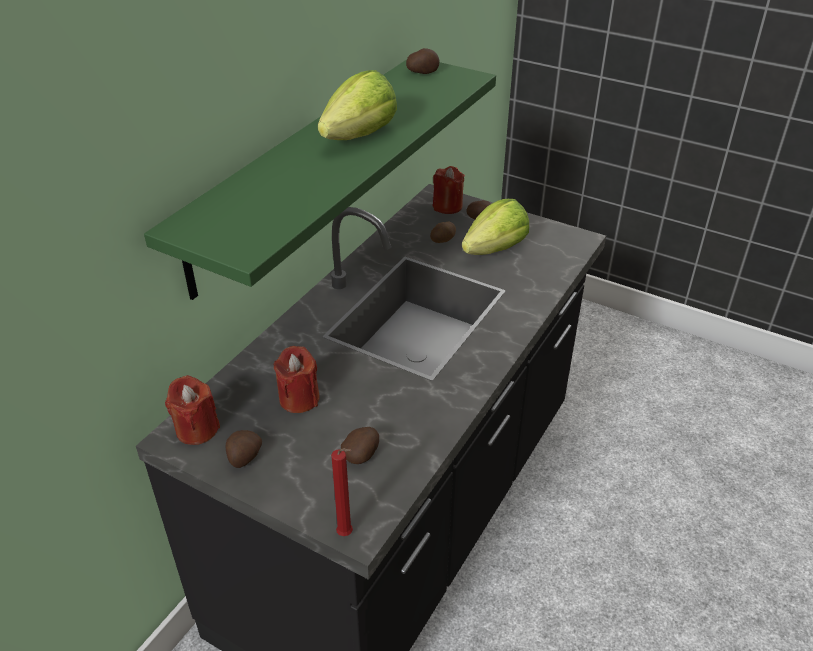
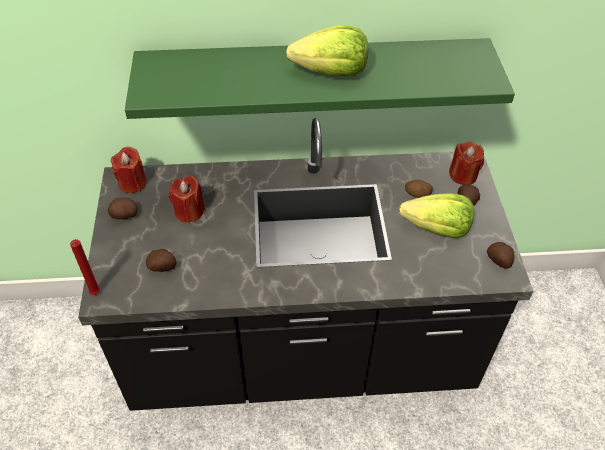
camera: 55 degrees right, 10 degrees up
potato [406,48,440,74] -> potato moved to [487,242,514,269]

